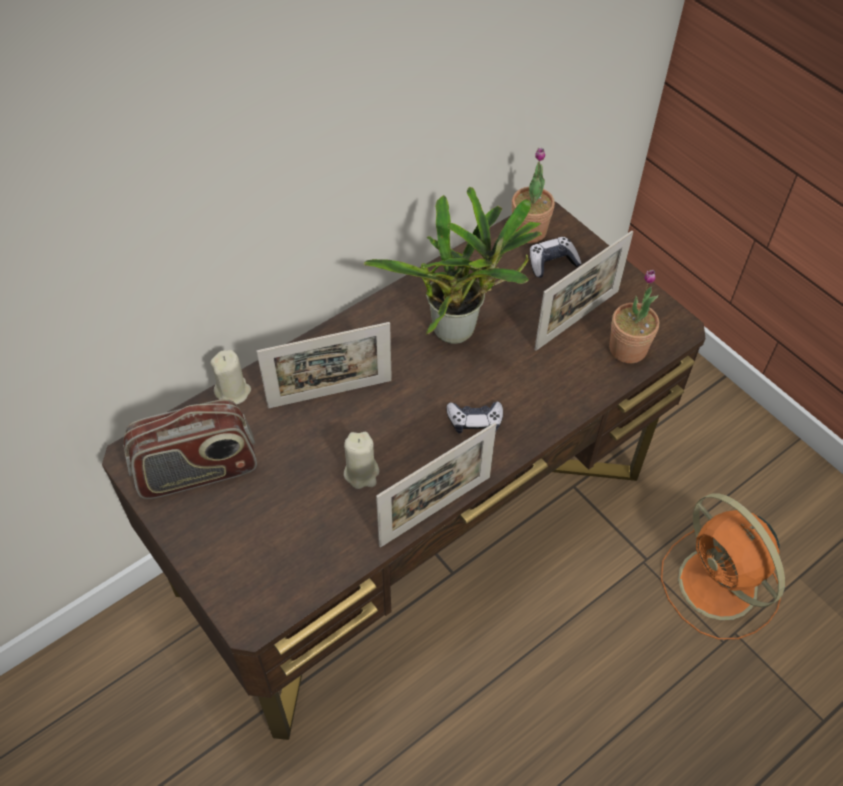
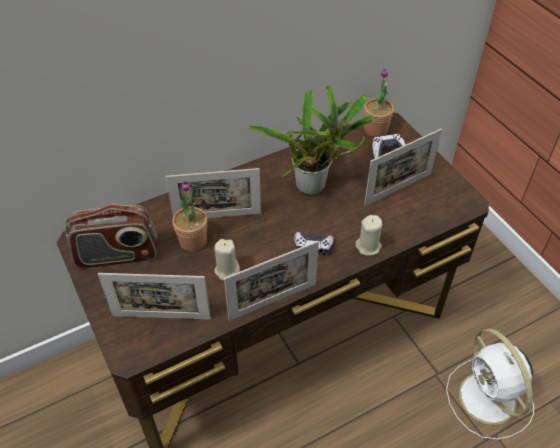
camera: 10 degrees right, 5 degrees down
beige candle [210,350,251,404] -> beige candle moved to [355,215,382,255]
potted plant [609,270,659,363] -> potted plant moved to [172,181,207,252]
orange fan [661,493,785,640] -> white fan [446,329,534,440]
none -> picture frame [98,273,211,319]

